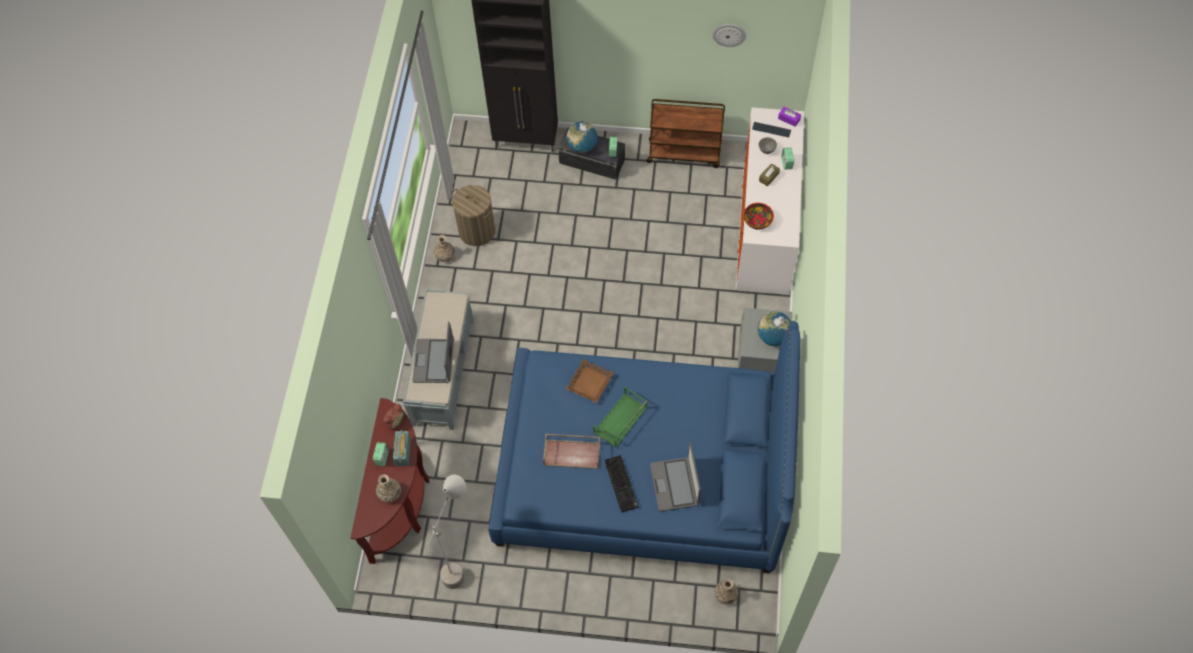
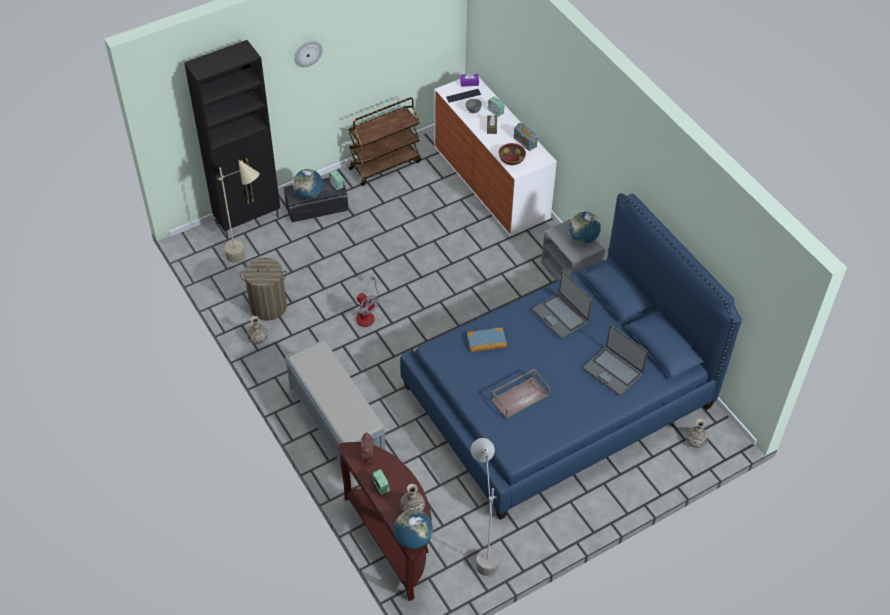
camera: 40 degrees left, 10 degrees down
radio [393,430,411,466] -> radio moved to [514,123,538,151]
laptop [413,322,454,383] -> laptop moved to [532,271,592,339]
brown tray [566,359,614,403] -> book [467,327,507,352]
green tray [593,387,647,448] -> none
keyboard [604,455,638,513] -> none
wall clock [713,24,746,47] -> wall clock moved to [294,41,323,67]
none -> beige floor lamp [217,160,260,263]
none -> fan [356,274,379,327]
none -> globe [394,510,433,549]

